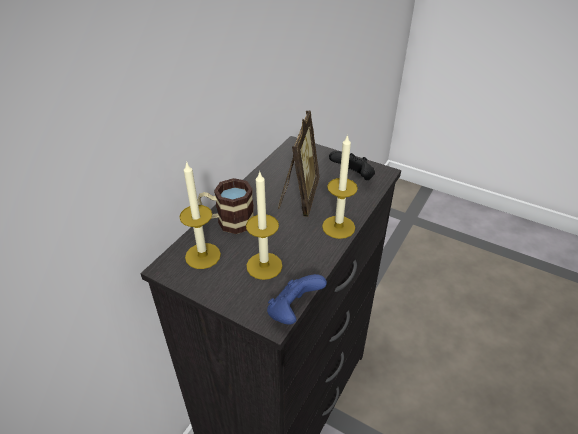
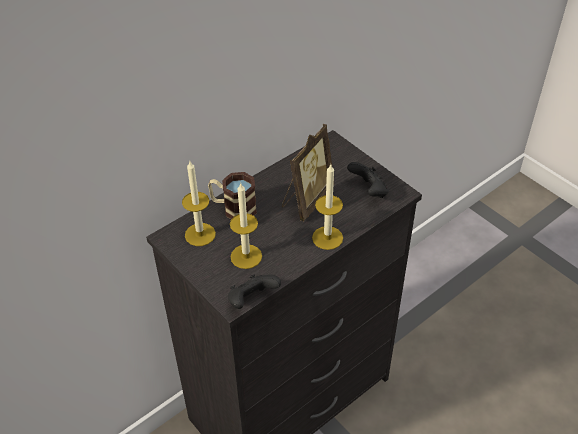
camera: 20 degrees right, 5 degrees up
blue game controller [267,274,327,325] -> black game controller [228,275,281,309]

